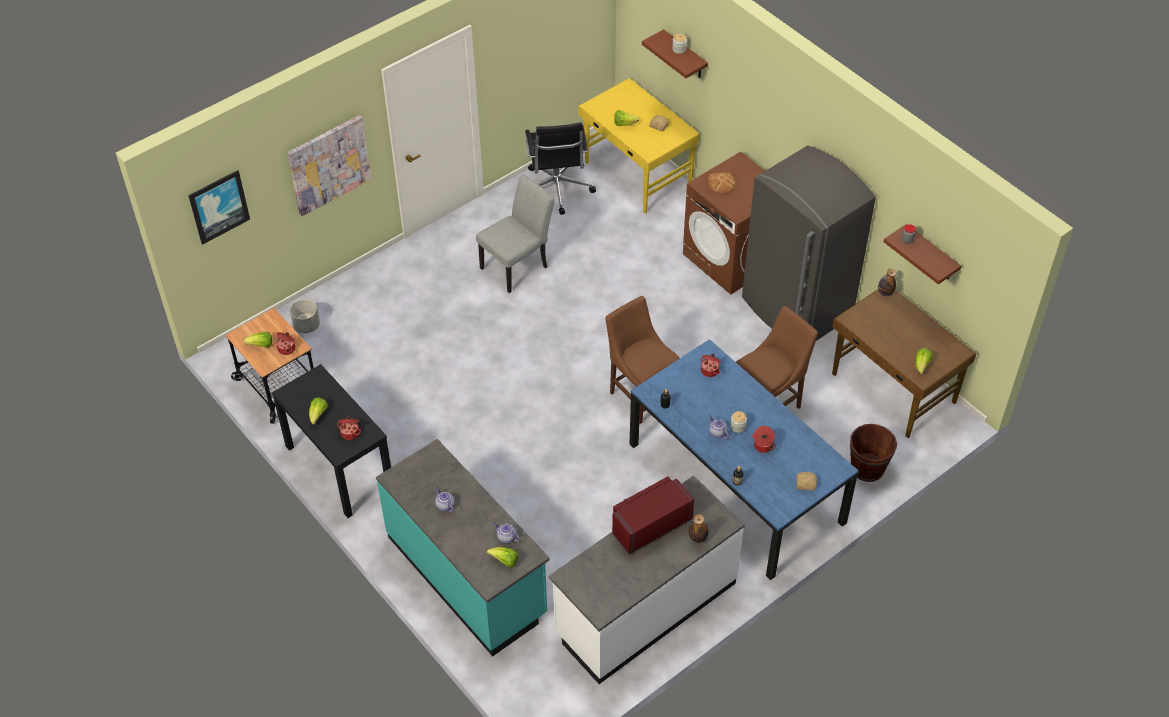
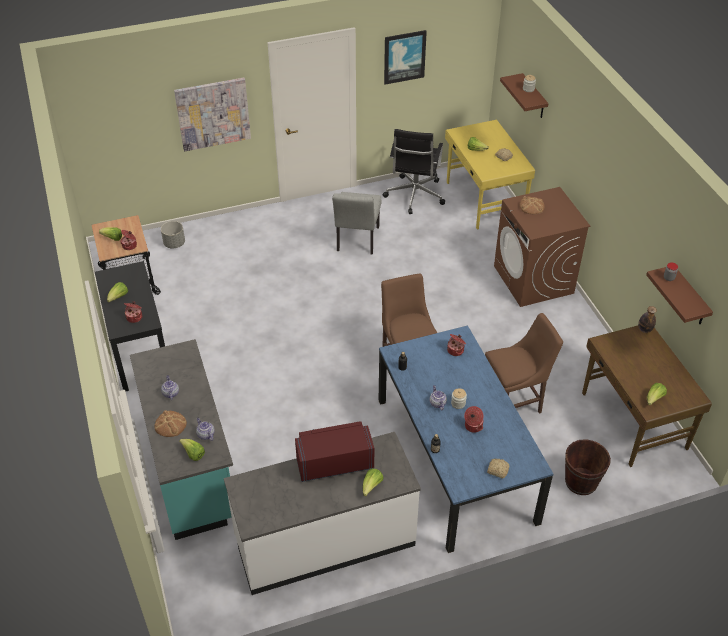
camera: 20 degrees right, 5 degrees down
picture [188,170,250,245] -> picture moved to [384,30,427,85]
grey chair [476,175,555,293] -> grey chair turned 120 degrees clockwise [332,192,382,254]
bottle [688,514,708,543] -> lettuce [362,469,384,496]
grey fridge [742,146,876,341] -> none
none -> bread [154,410,187,437]

